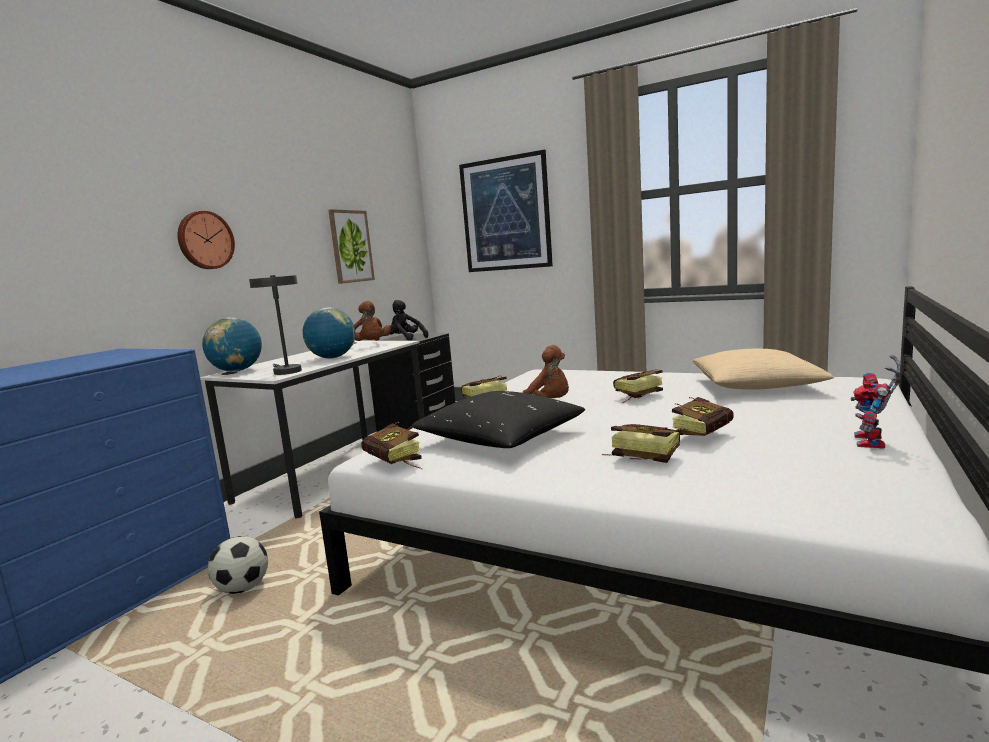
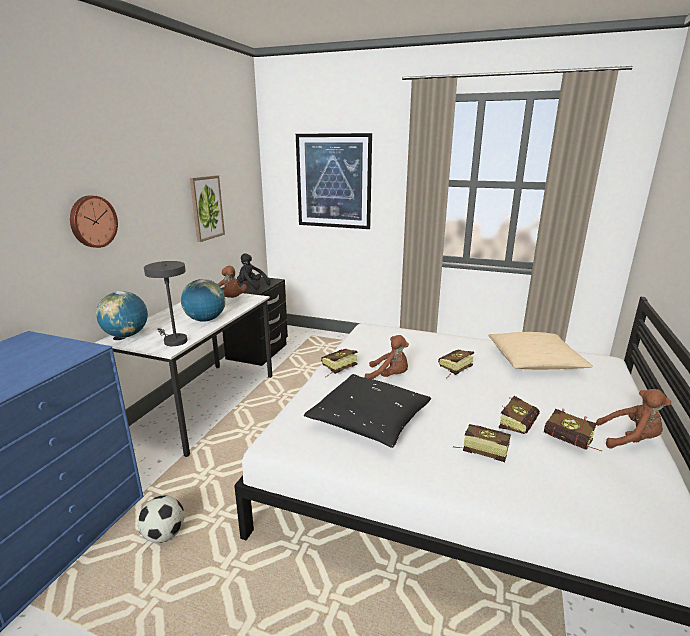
camera: 10 degrees left, 10 degrees up
book [361,422,422,470] -> book moved to [544,409,602,452]
toy robot [851,355,902,449] -> brown plush toy [596,389,671,449]

